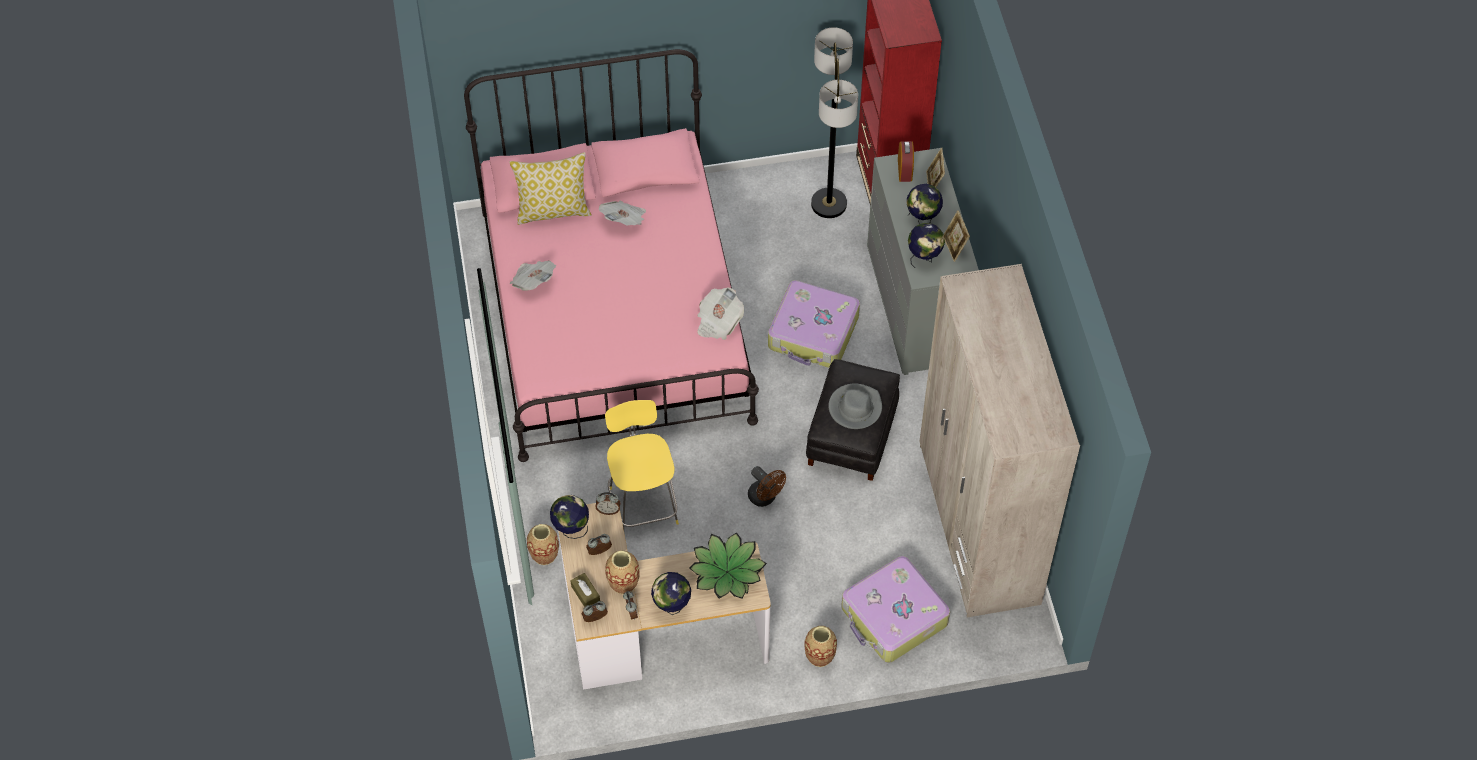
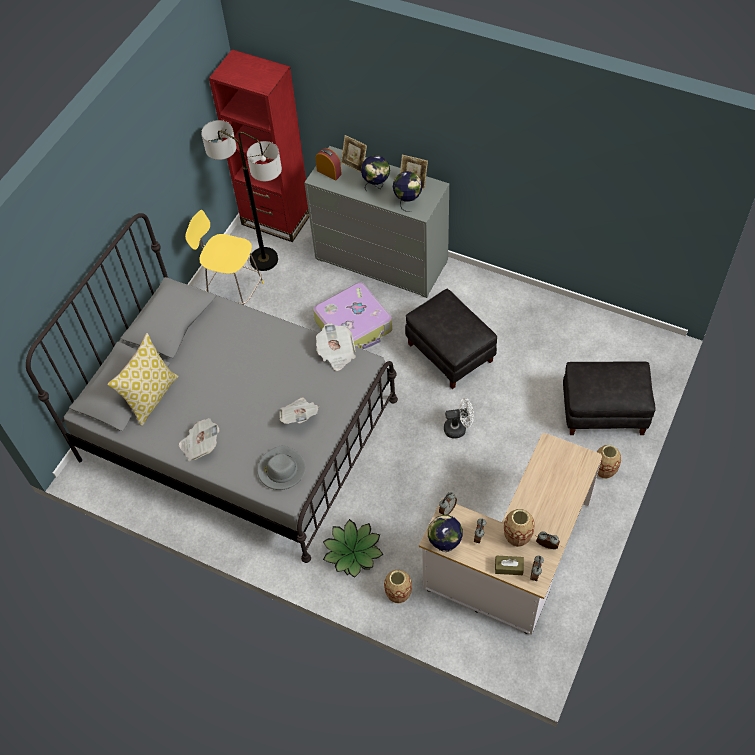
camera: 50 degrees left, 0 degrees up
pink bed [464,49,759,462] -> grey bed [26,213,398,563]
newspaper [599,201,646,226] -> newspaper moved to [280,398,319,424]
yellow stool [605,400,679,529] -> yellow stool moved to [185,210,264,305]
globe [651,572,691,615] -> none
potted plant [689,532,767,599] -> potted plant moved to [323,519,384,578]
brown fan [748,466,786,507] -> white fan [444,398,474,438]
grey hat [828,383,882,429] -> grey hat moved to [257,445,306,490]
suitcase [841,556,950,663] -> black ottoman [563,361,656,435]
beige wardrobe [919,264,1080,617] -> none

